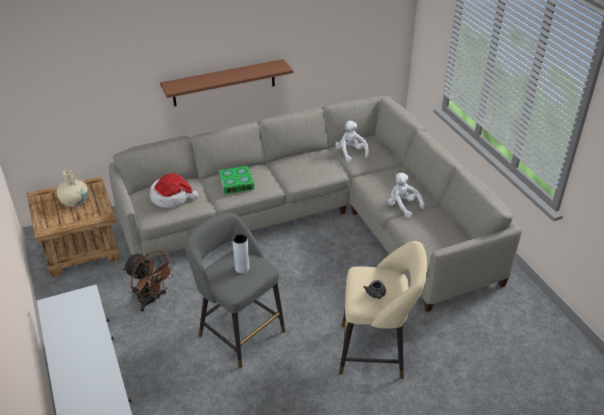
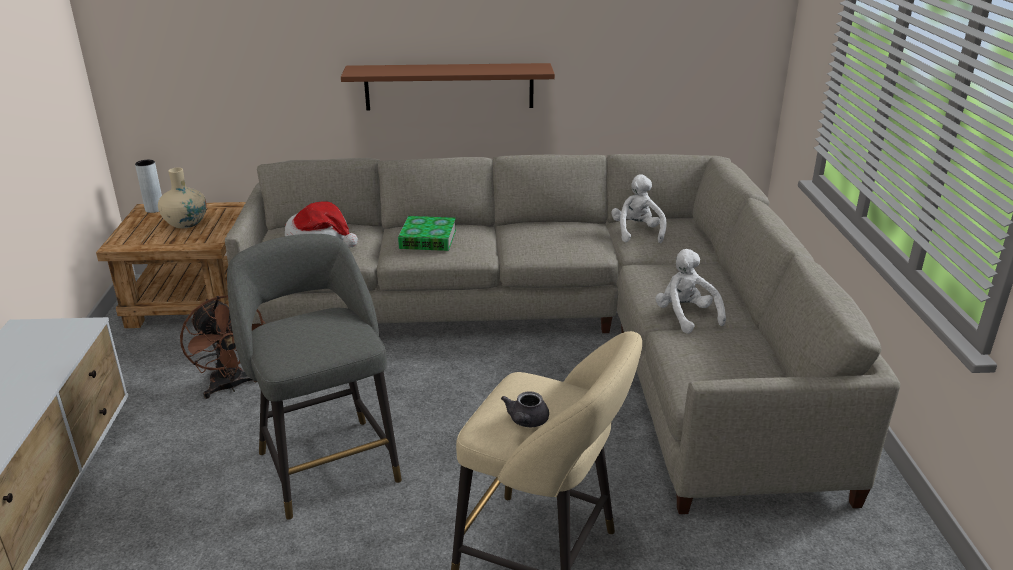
camera: 20 degrees right, 10 degrees down
grey vase [233,234,249,273] -> grey vase moved to [135,160,162,213]

